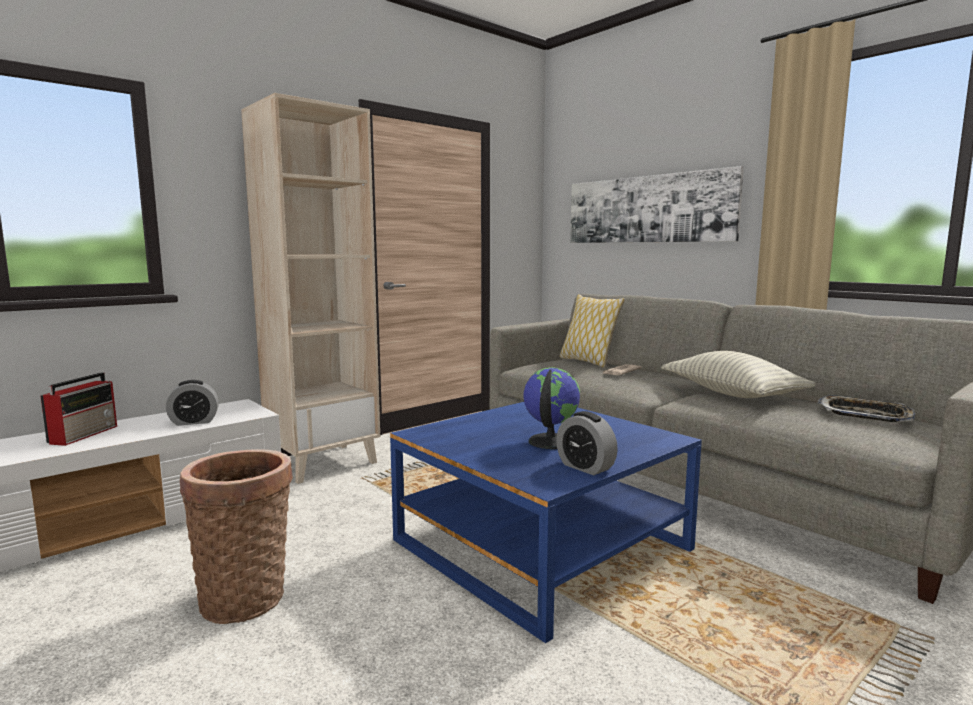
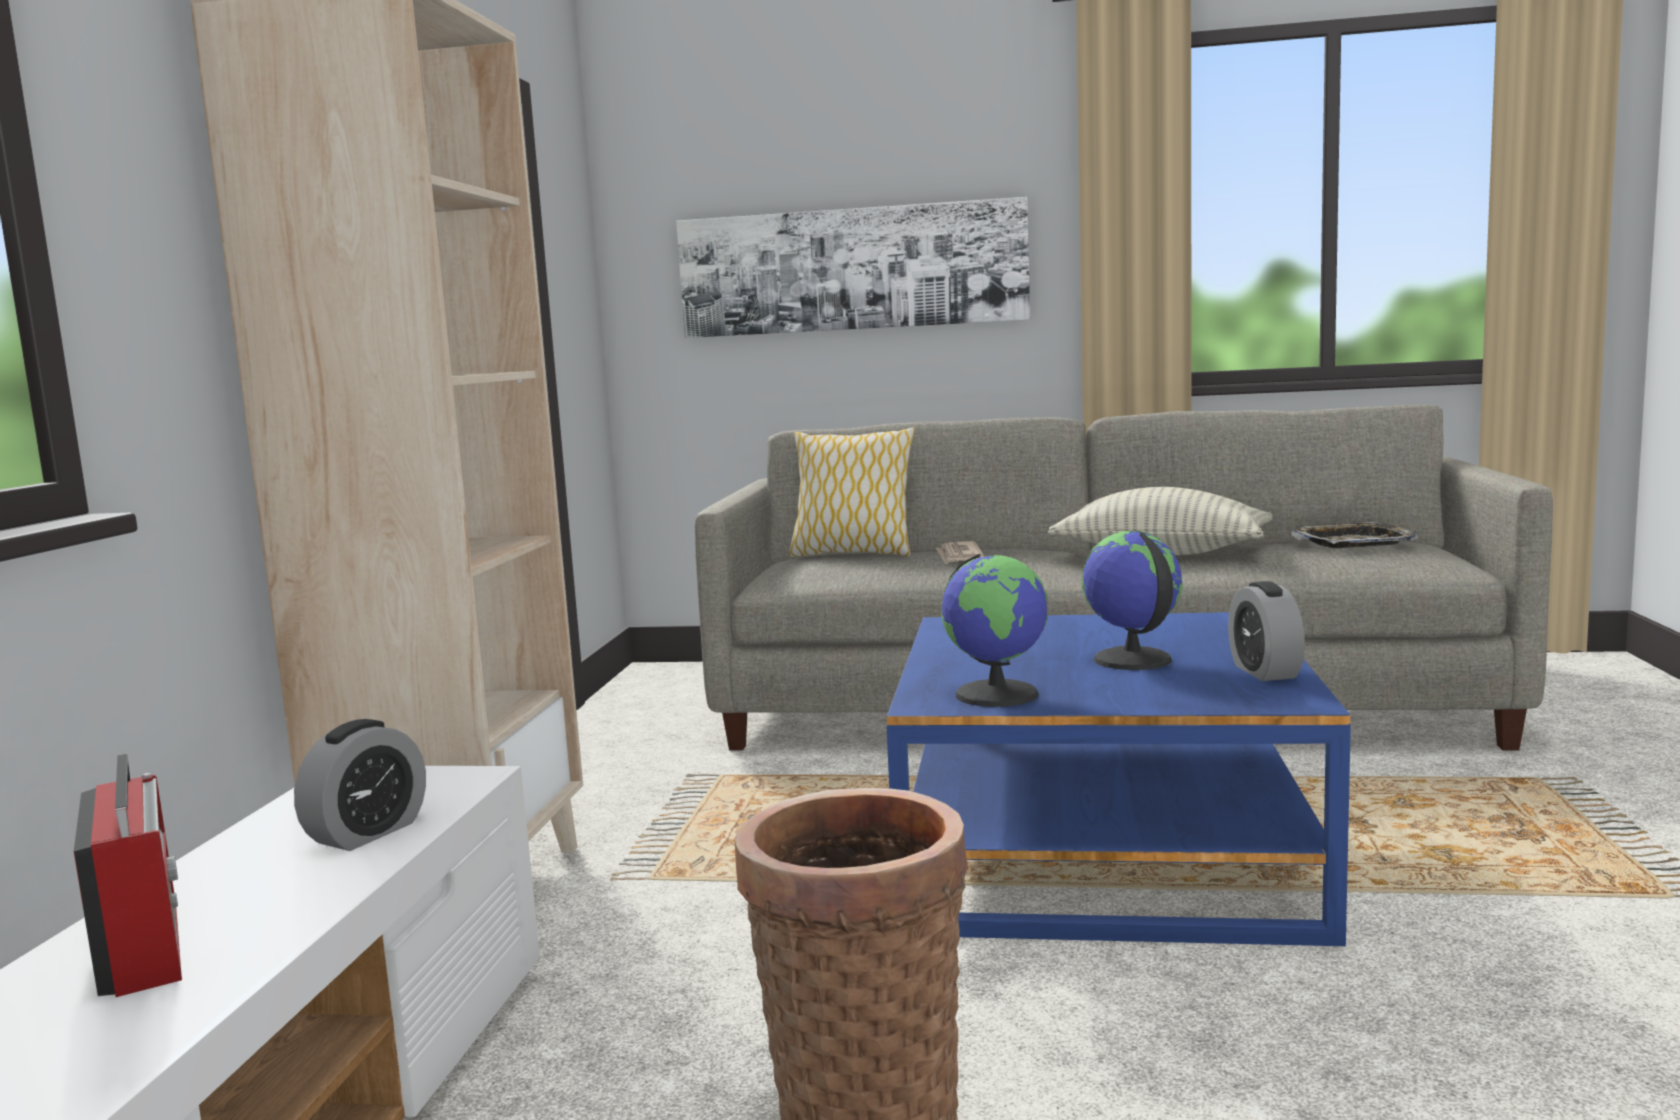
camera: 40 degrees left, 0 degrees up
alarm clock [556,411,618,475] -> alarm clock turned 75 degrees clockwise [1228,581,1305,681]
none -> globe [941,554,1048,707]

